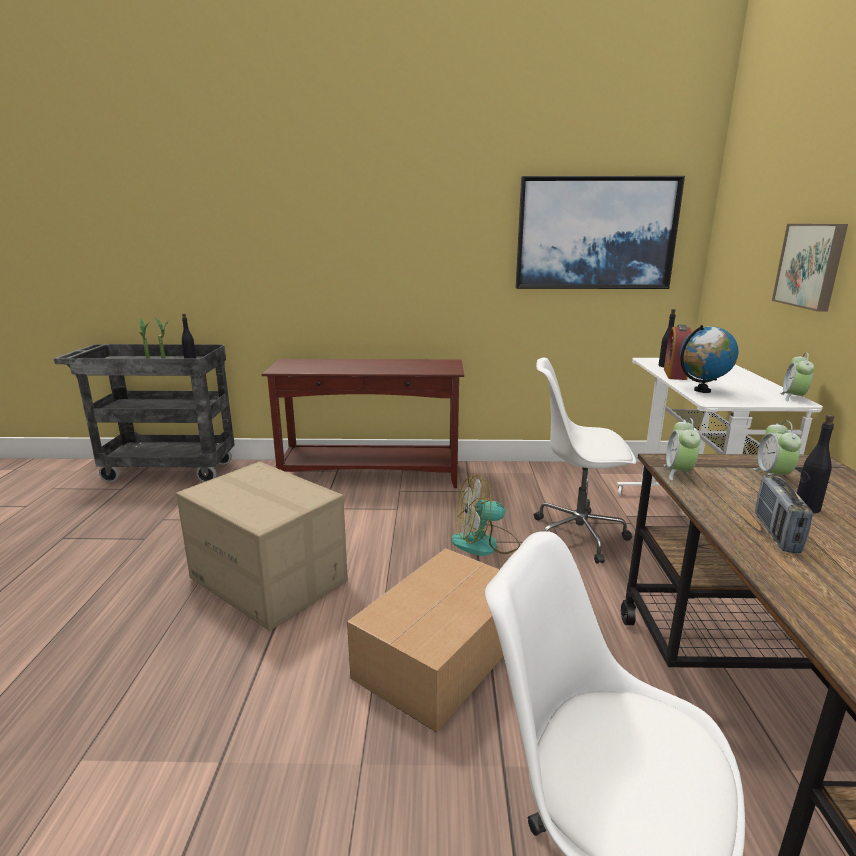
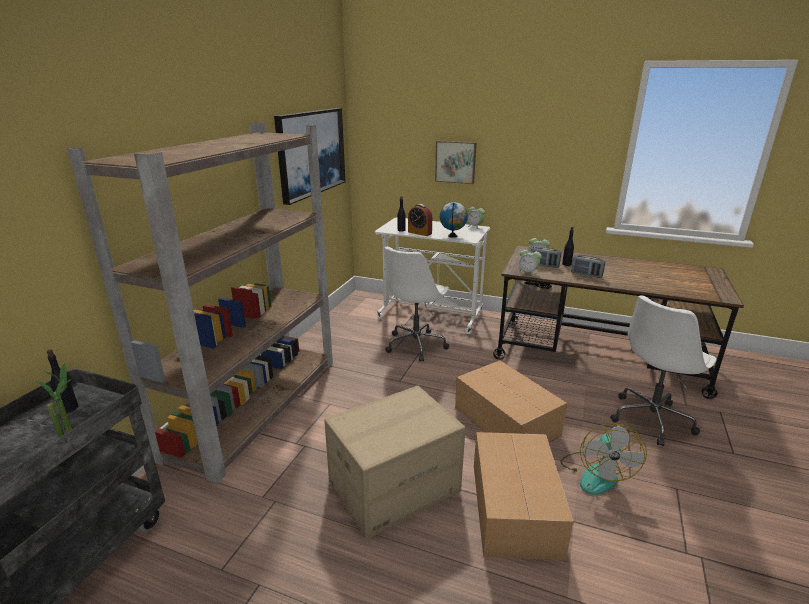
camera: 70 degrees left, 5 degrees up
brown console table [262,359,464,488] -> brown bookcase [67,123,333,483]
fan [451,475,520,556] -> fan moved to [561,424,647,495]
none -> cardboard box [474,432,573,560]
none -> radio [531,247,561,268]

